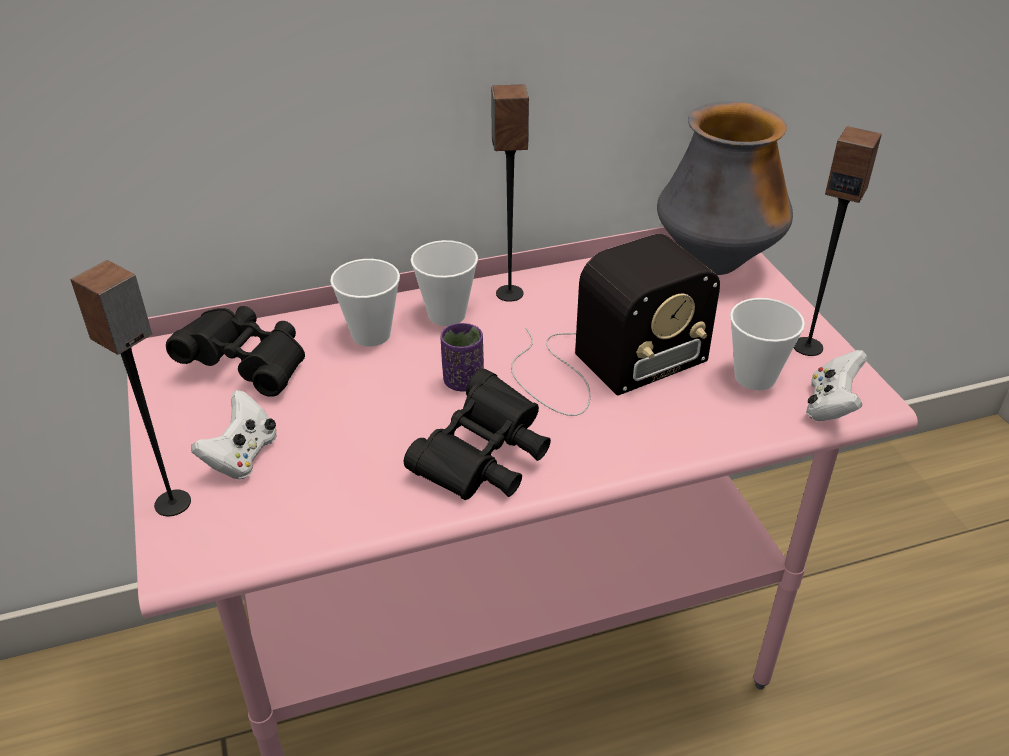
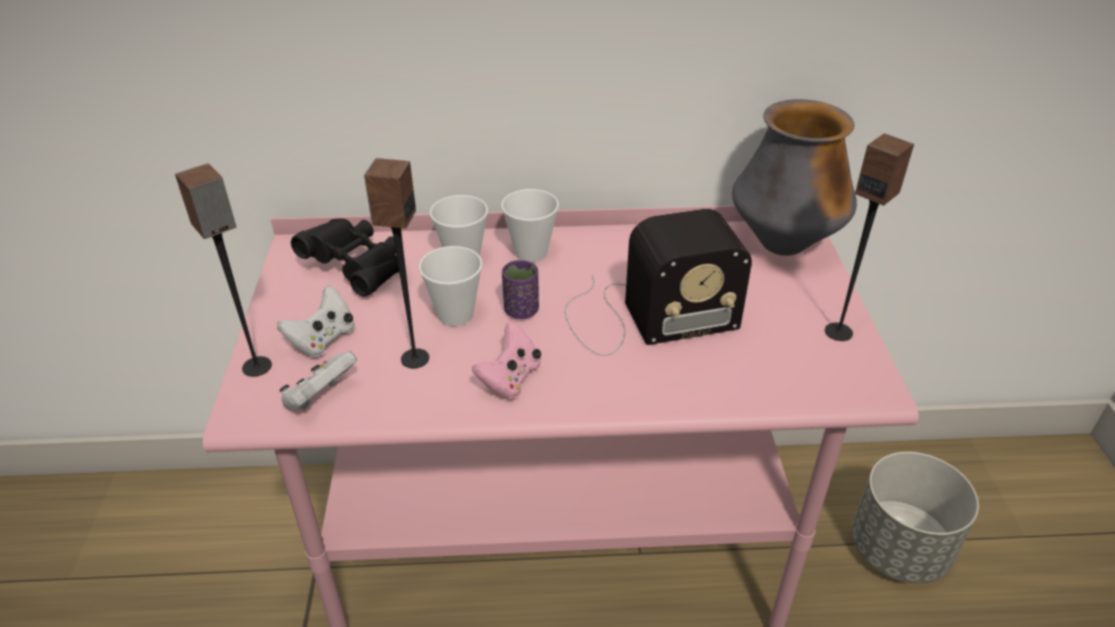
camera: 15 degrees right, 0 degrees up
black binoculars [404,369,551,500] -> pink game controller [472,322,541,399]
speaker [491,84,529,302] -> speaker moved to [364,158,429,368]
cup [730,298,805,391] -> cup moved to [419,246,483,326]
white game controller [806,350,867,421] -> white game controller moved to [280,351,357,411]
none -> grey planter [852,452,979,583]

